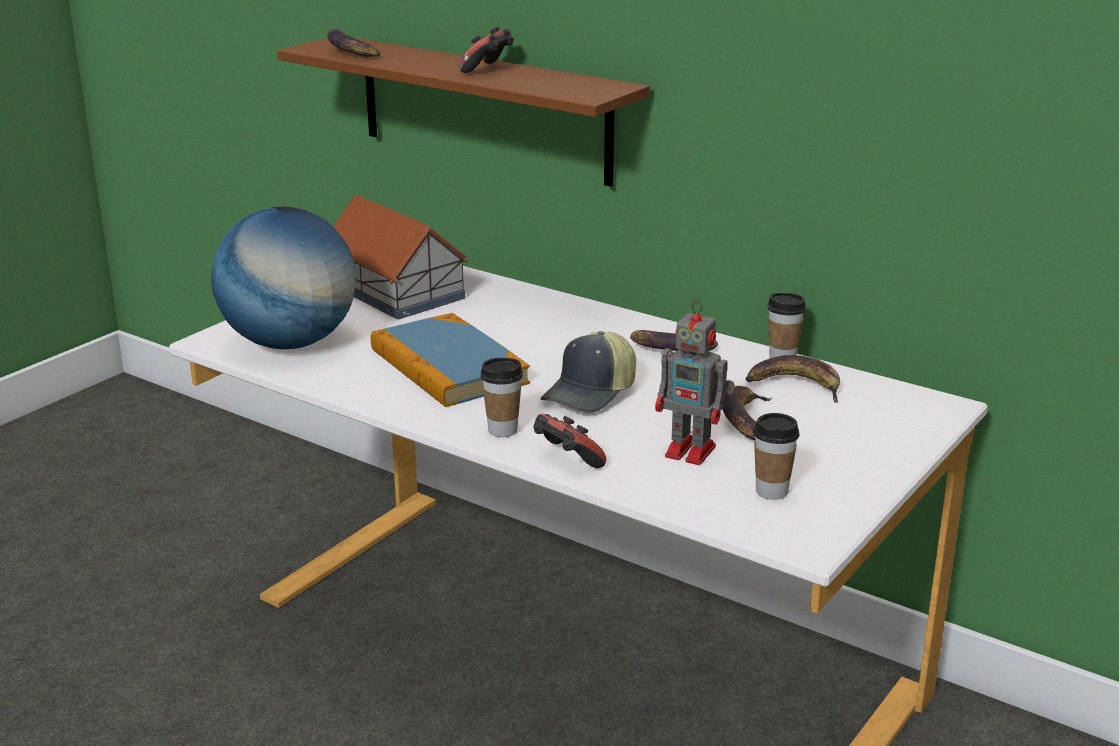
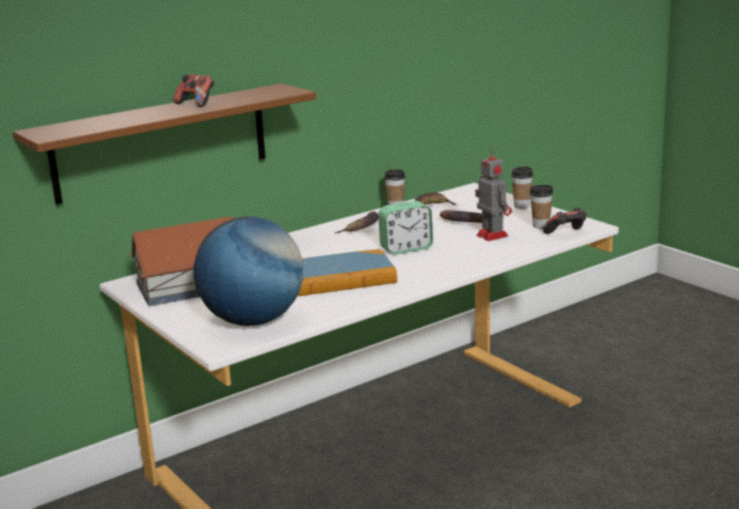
camera: 70 degrees left, 5 degrees down
banana [327,29,380,57] -> none
cup [481,358,523,437] -> cup moved to [511,166,533,209]
game controller [533,414,606,468] -> game controller moved to [543,208,586,234]
cap [540,331,636,413] -> alarm clock [378,201,433,254]
toy robot [655,300,734,465] -> toy robot turned 75 degrees counterclockwise [475,149,512,241]

